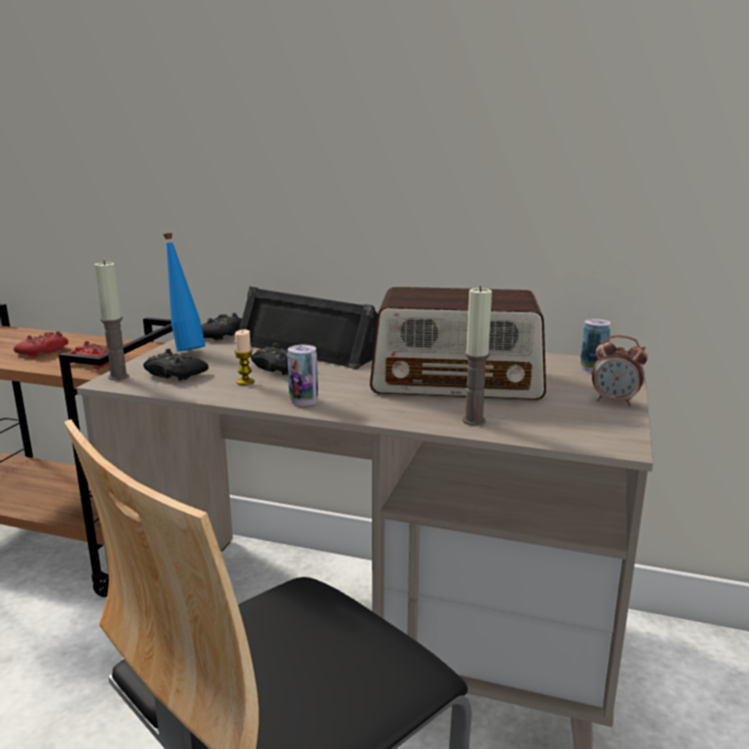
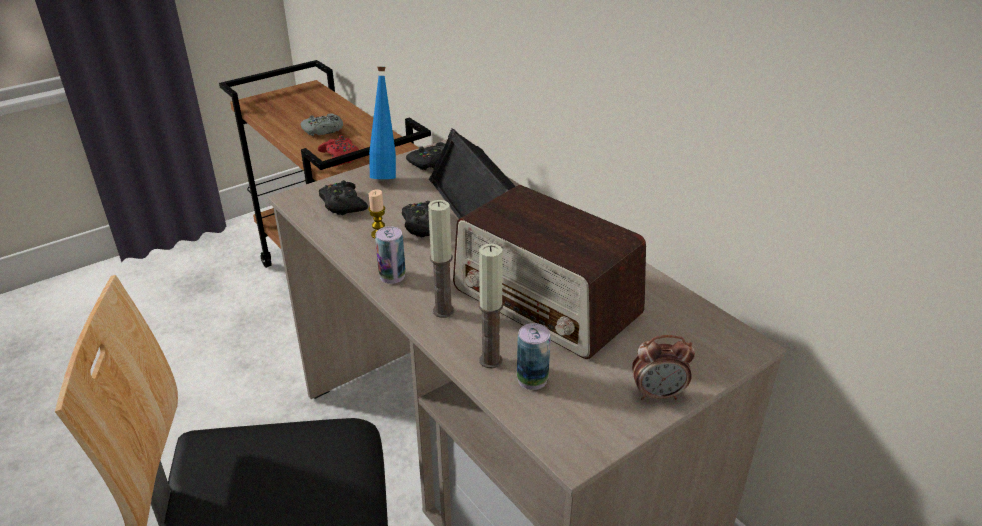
camera: 35 degrees right, 15 degrees up
red game controller [14,331,68,357] -> grey game controller [300,113,343,136]
candle [94,260,129,380] -> candle moved to [428,200,454,318]
can [580,319,611,373] -> can moved to [517,323,551,390]
alarm clock [592,335,648,406] -> alarm clock turned 60 degrees counterclockwise [632,335,695,400]

